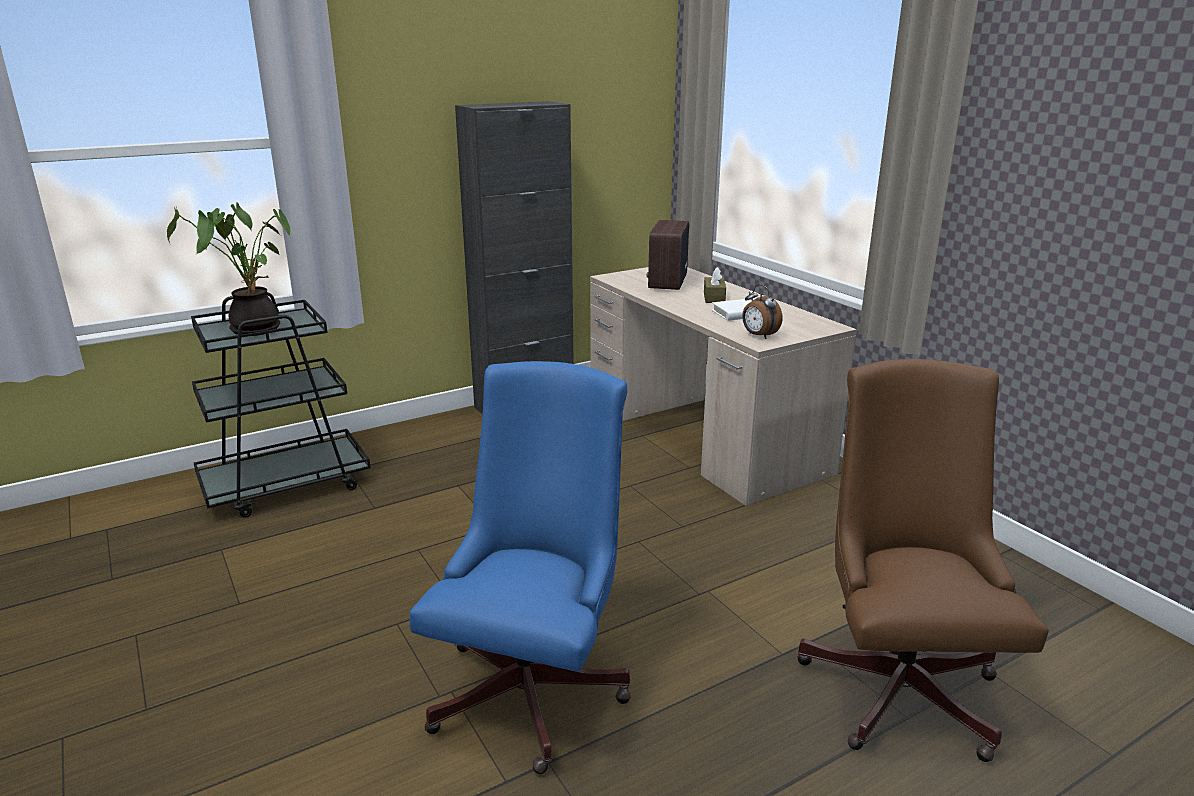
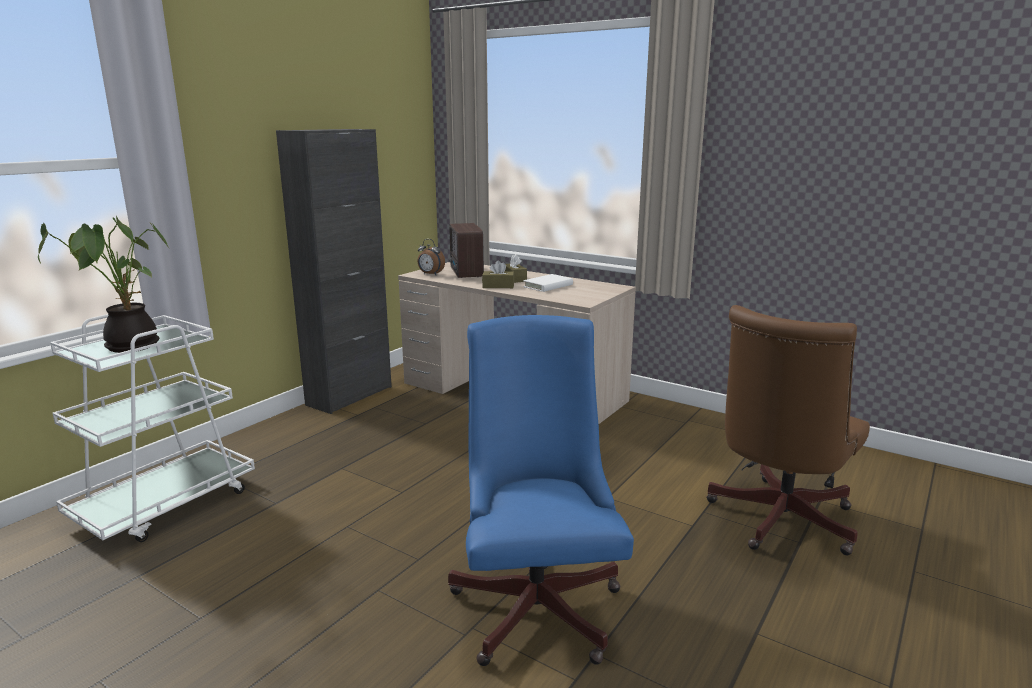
camera: 25 degrees left, 5 degrees down
black cart [191,292,371,518] -> white cart [50,314,255,542]
alarm clock [742,284,782,339] -> alarm clock moved to [417,239,445,275]
brown office chair [797,359,1049,762] -> brown office chair turned 120 degrees counterclockwise [706,305,870,555]
none -> brown tissue box [482,261,514,288]

